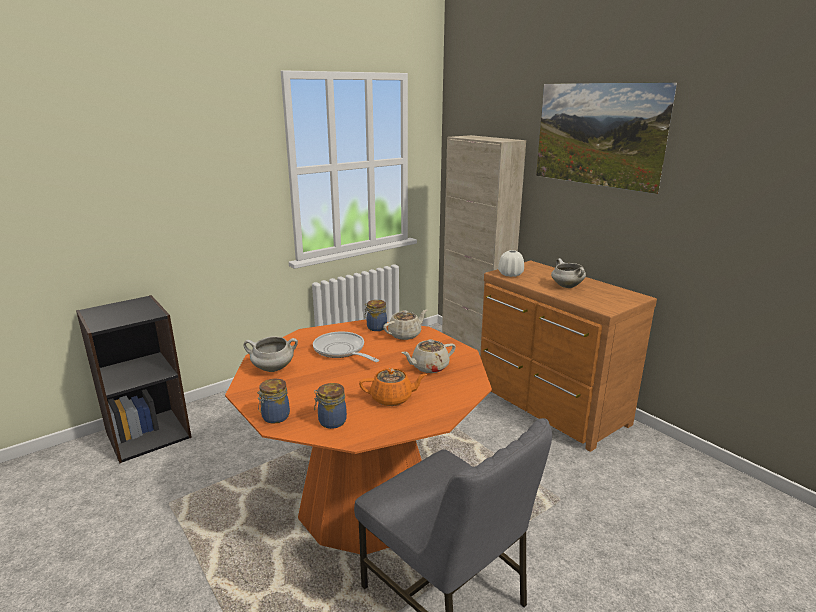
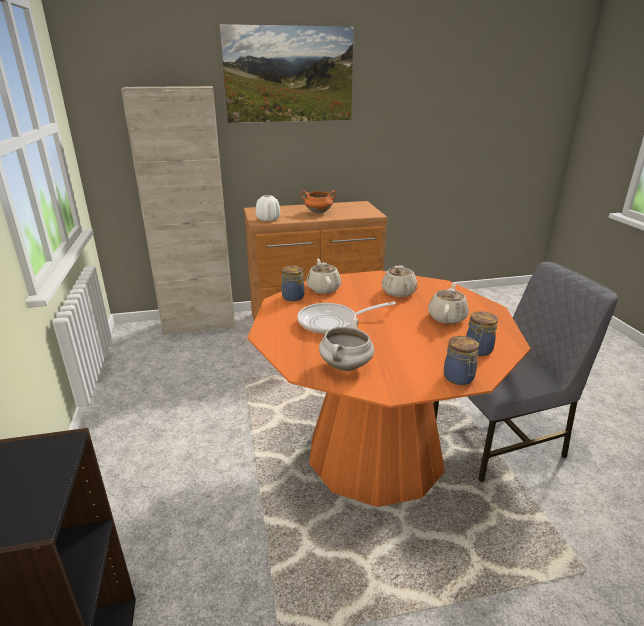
camera: 65 degrees left, 5 degrees up
orange teapot [359,368,427,406] -> beige teapot [428,283,469,324]
white cooking pot [551,258,586,288] -> orange cooking pot [301,191,336,214]

